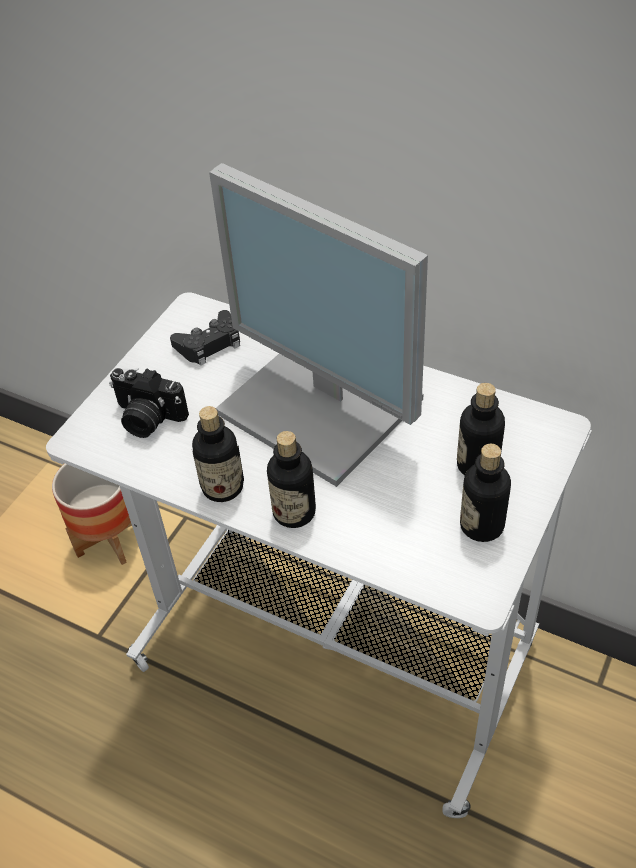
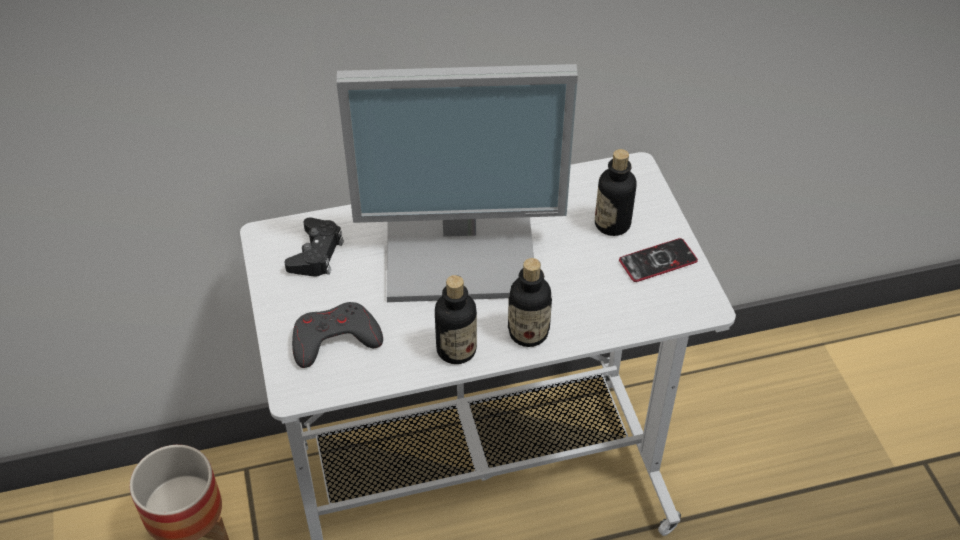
camera: 45 degrees left, 0 degrees up
camera [109,368,189,438] -> grey game controller [292,302,383,368]
bottle [460,444,511,542] -> phone [619,238,698,282]

